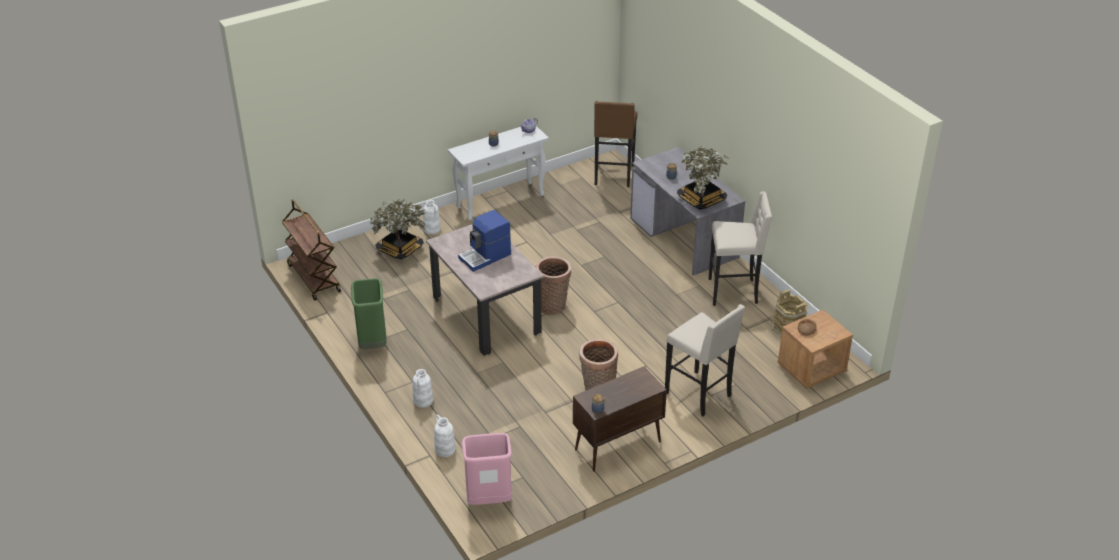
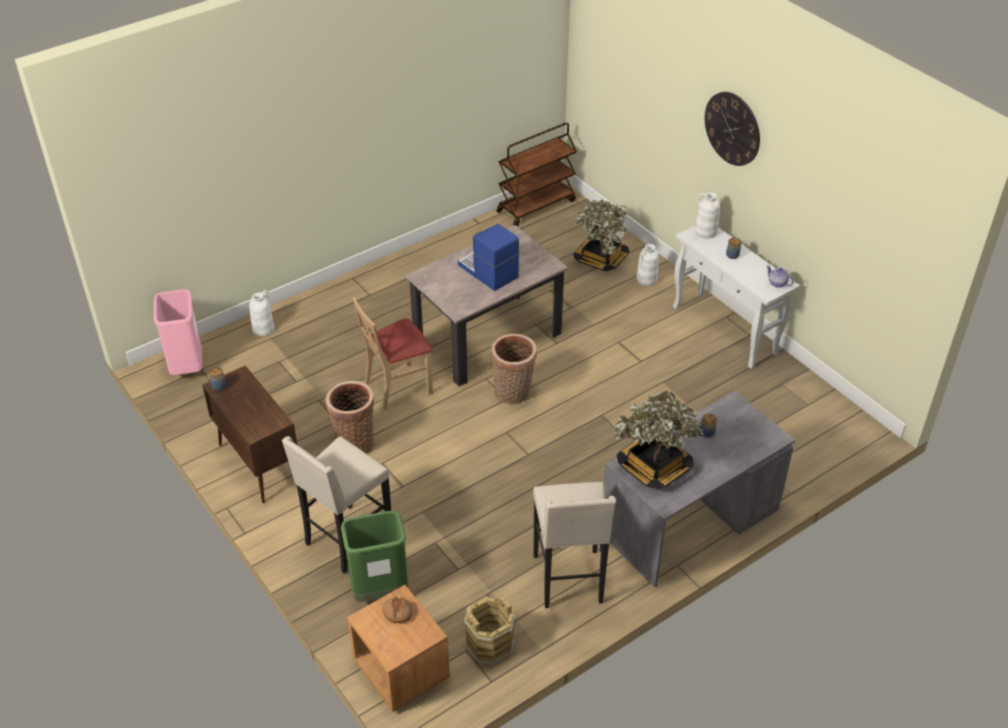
camera: 85 degrees right, 5 degrees up
green trash can [351,278,387,349] -> green trash can moved to [341,511,408,602]
white vase [413,369,433,408] -> white vase moved to [695,192,720,238]
brown stool [594,101,637,187] -> none
none -> beige chair [353,297,433,410]
none -> wall clock [705,92,760,166]

